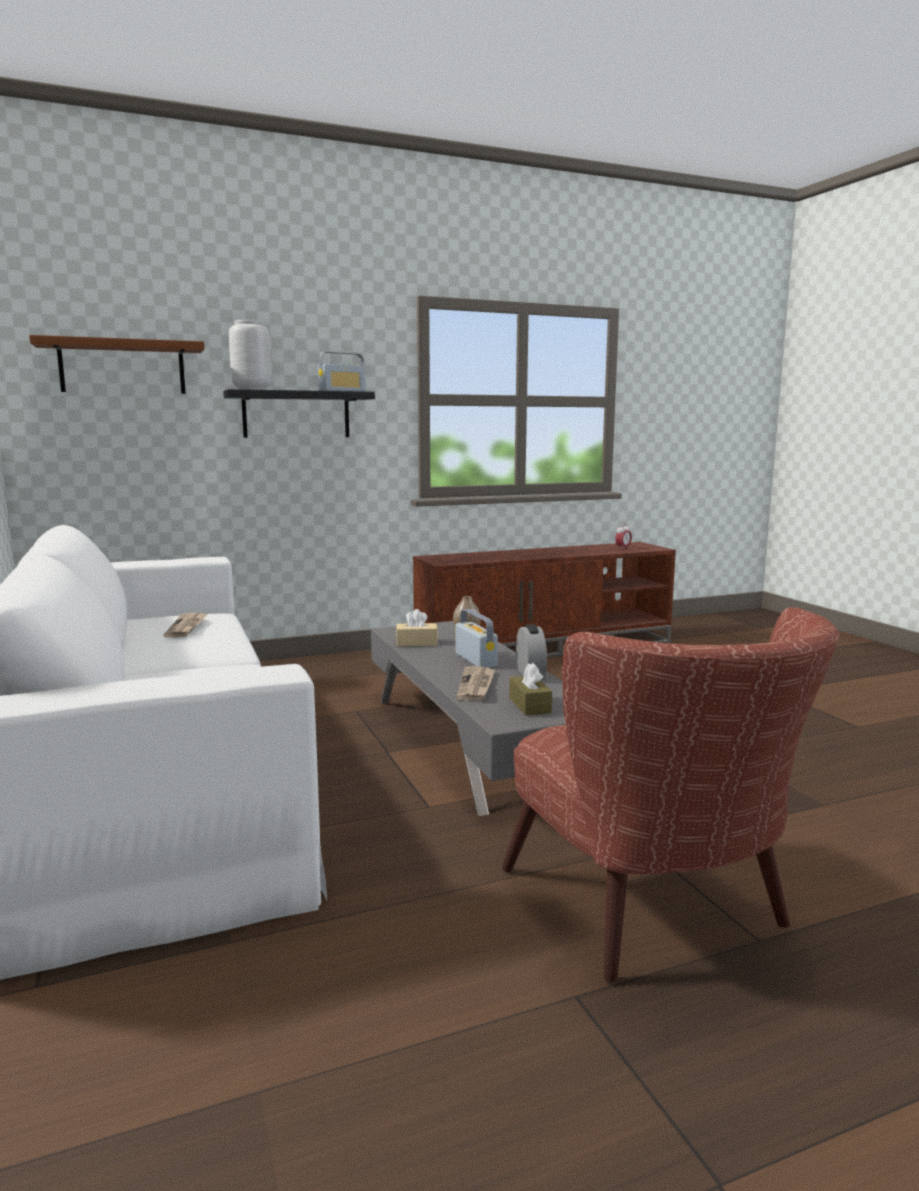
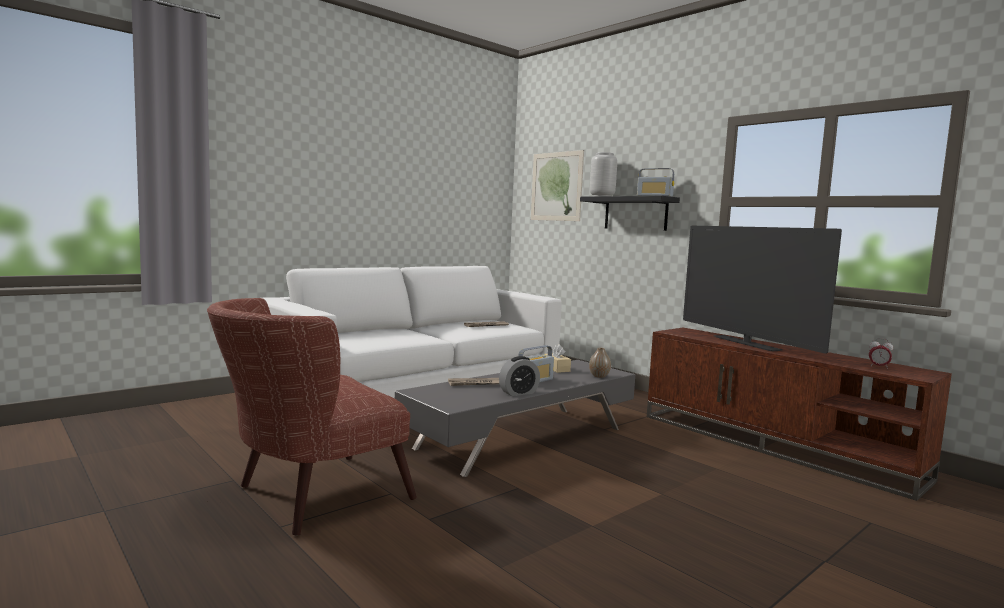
camera: 70 degrees right, 5 degrees down
brown shelf [29,335,205,394] -> picture [531,150,584,221]
brown tissue box [509,663,552,716] -> none
none -> television [683,226,842,354]

